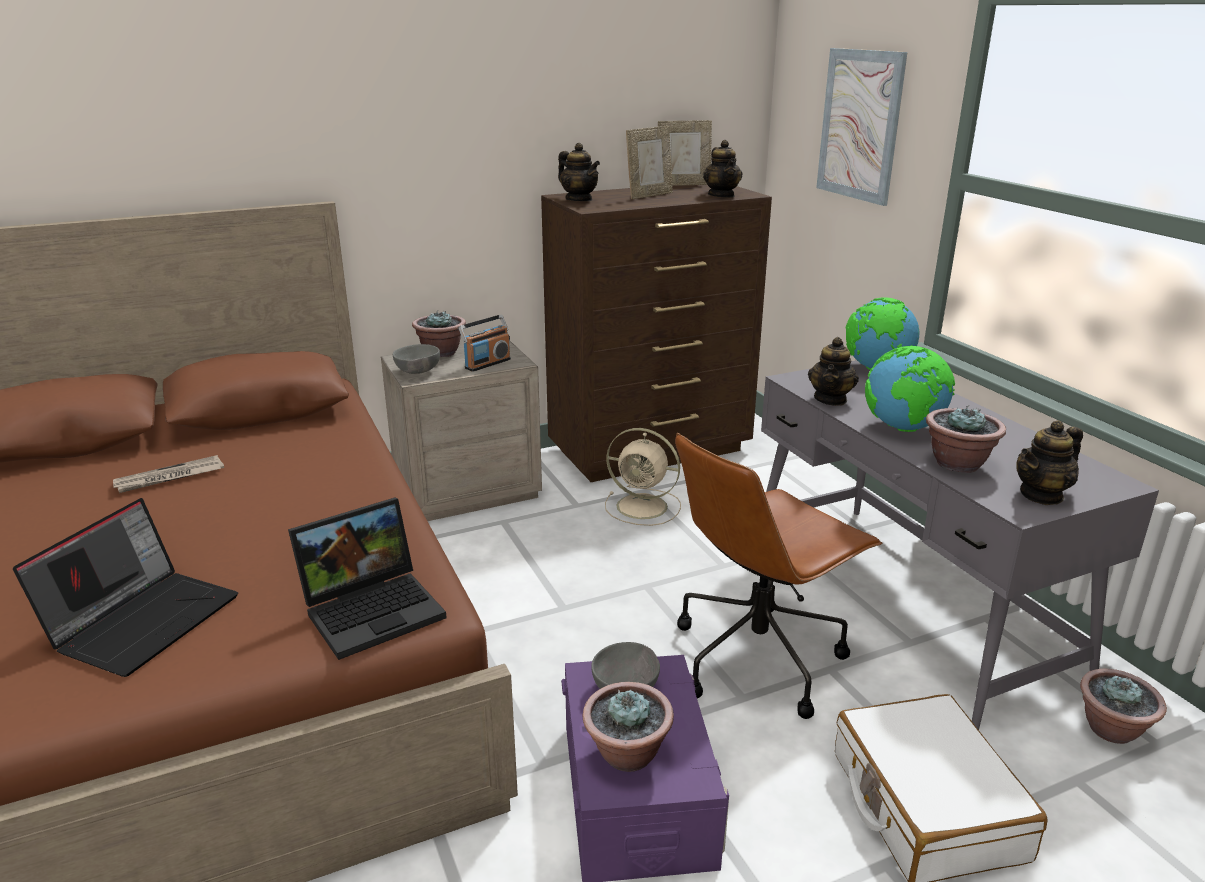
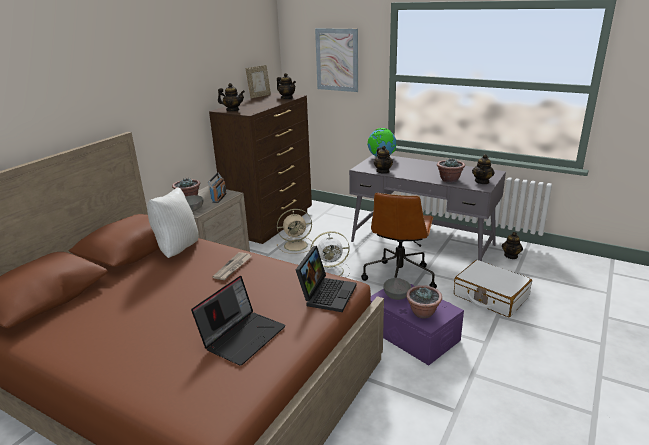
camera: 35 degrees left, 0 degrees up
laptop [13,498,238,677] -> laptop turned 45 degrees clockwise [191,276,286,366]
newspaper [113,455,224,493] -> newspaper moved to [213,252,252,280]
picture frame [626,126,673,199] -> none
globe [865,346,955,432] -> none
potted plant [1080,668,1167,744] -> teapot [502,232,523,259]
none -> white pillow [147,188,198,258]
none -> white fan [310,231,350,278]

